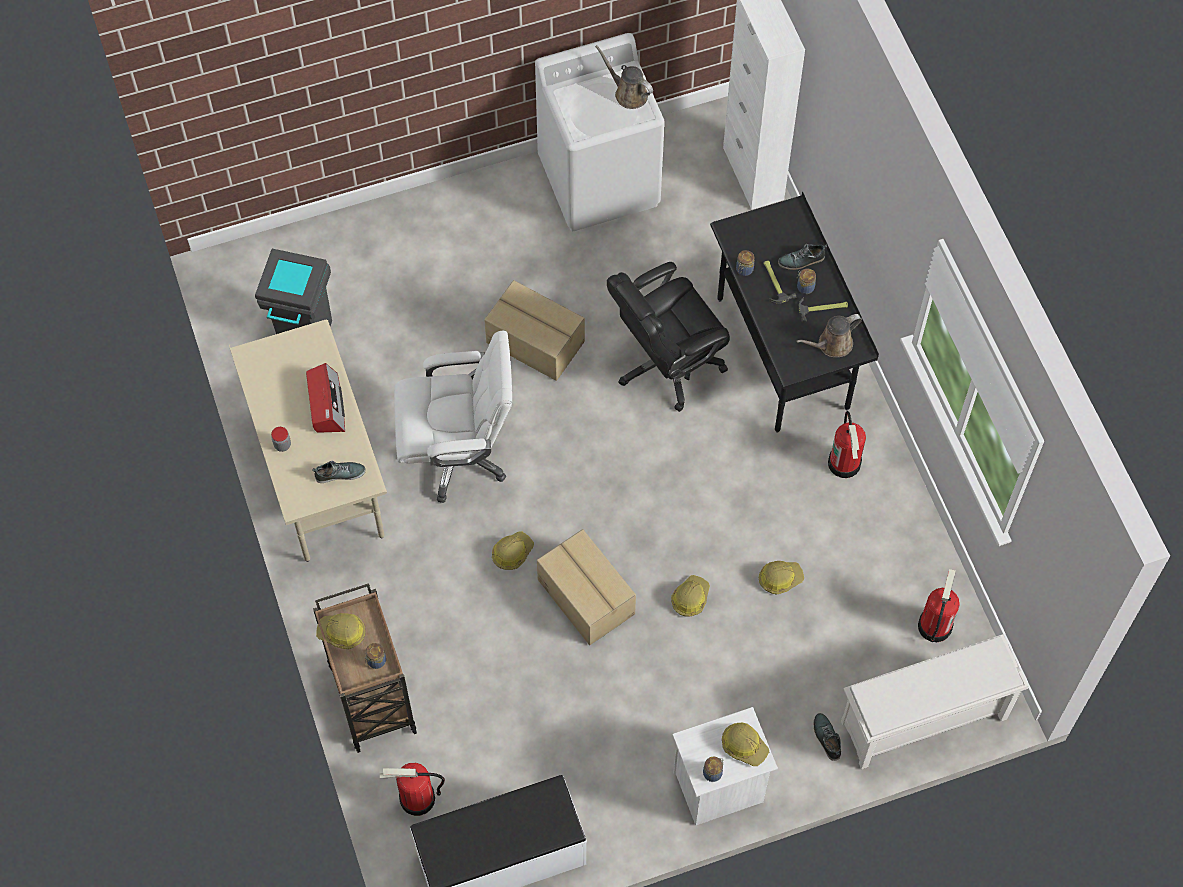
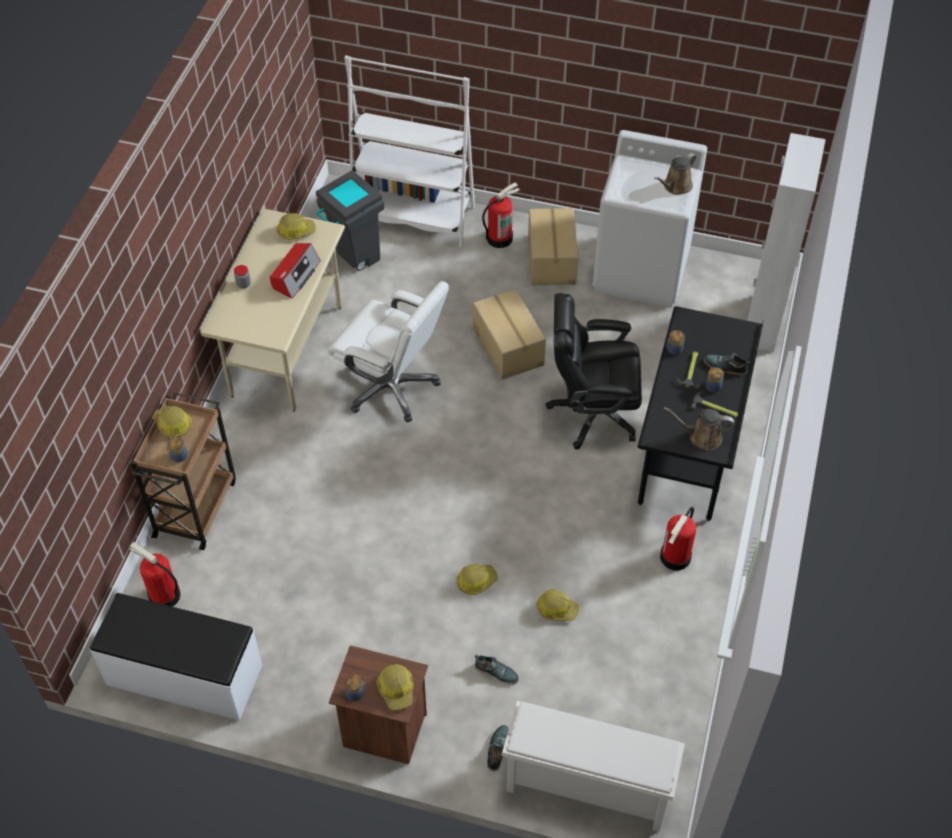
camera: 35 degrees right, 10 degrees down
shoe [313,461,366,483] -> shoe moved to [475,654,519,685]
hard hat [492,531,534,570] -> hard hat moved to [277,213,316,240]
cardboard box [537,529,636,645] -> cardboard box moved to [528,208,578,285]
brown watering can [595,45,653,109] -> brown watering can turned 120 degrees counterclockwise [654,153,696,195]
white nightstand [672,707,778,825] -> brown nightstand [329,645,428,764]
fire extinguisher [918,569,960,642] -> fire extinguisher moved to [482,183,520,248]
none -> white bookcase [344,55,475,247]

